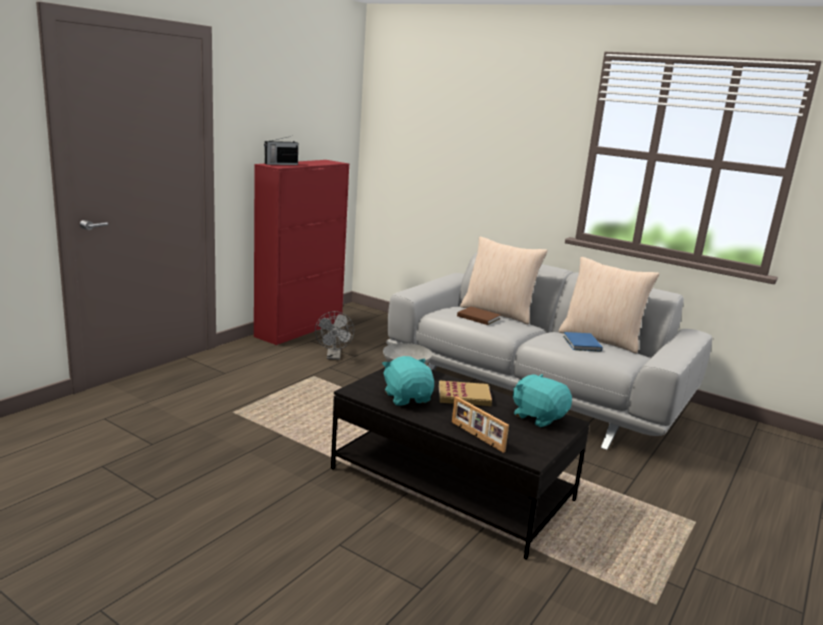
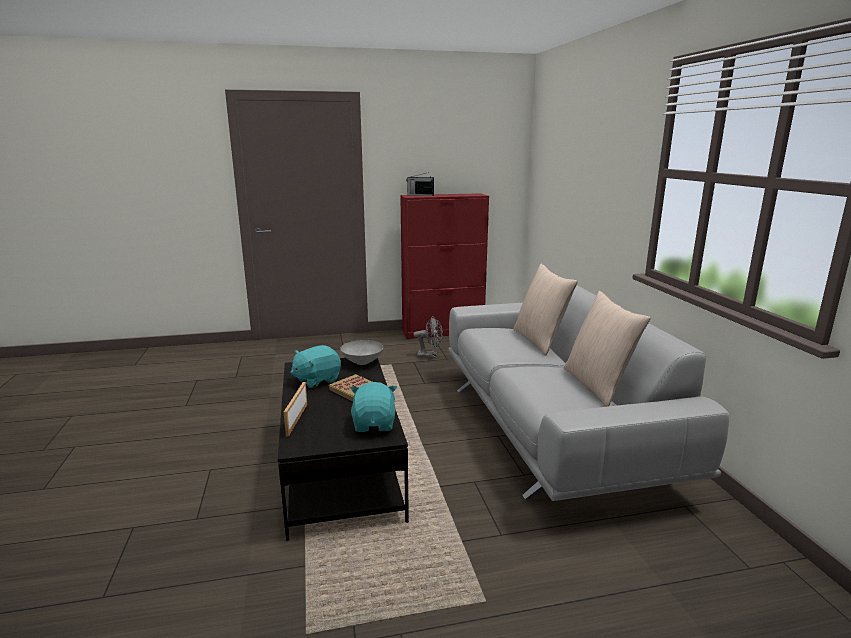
camera: 45 degrees right, 0 degrees up
grey fan [315,311,354,360] -> grey fan turned 120 degrees counterclockwise [413,316,443,358]
turquoise plush toy [382,356,434,406] -> turquoise plush toy turned 150 degrees counterclockwise [290,345,341,388]
brown book [457,307,500,325] -> none
blue book [563,332,603,352] -> none

